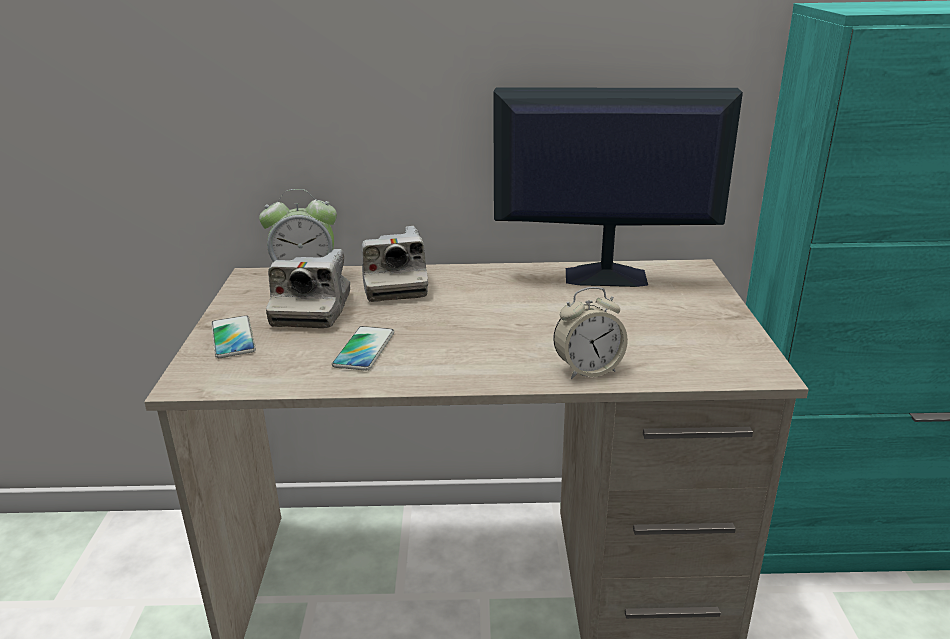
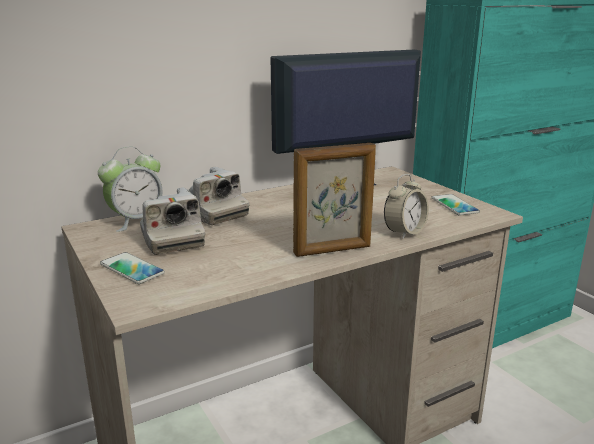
camera: 30 degrees left, 5 degrees down
phone [332,326,394,371] -> phone moved to [431,194,480,216]
none -> picture frame [293,143,376,257]

